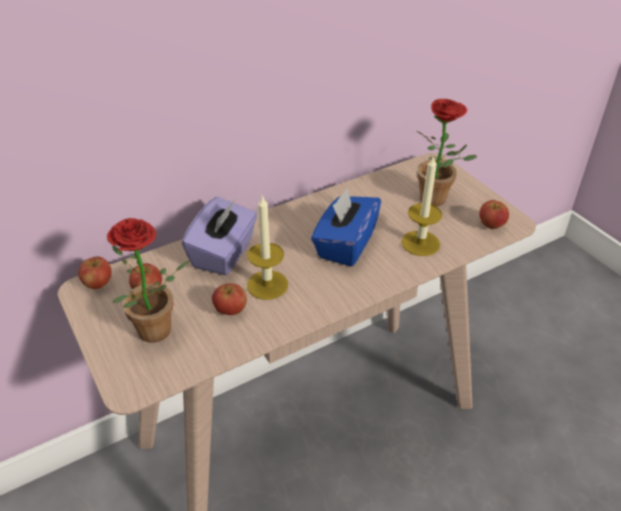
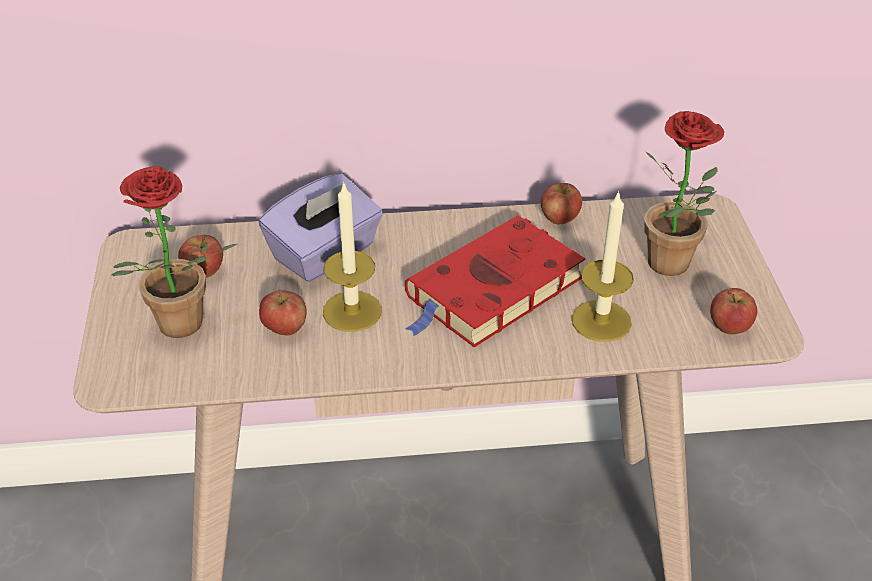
camera: 25 degrees right, 0 degrees up
apple [78,257,112,289] -> apple moved to [541,183,582,224]
blue tissue box [311,188,381,267] -> red book [405,215,585,347]

